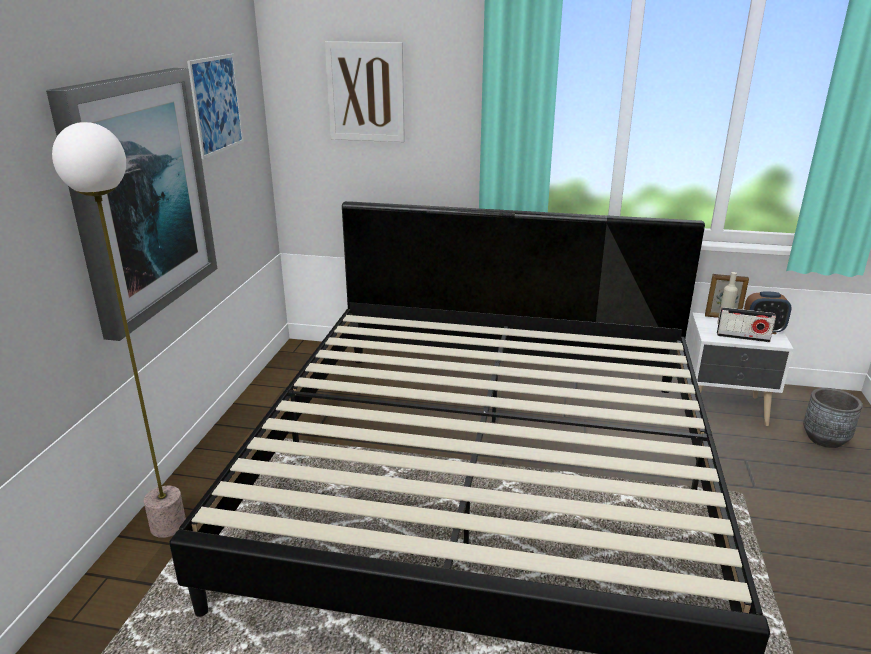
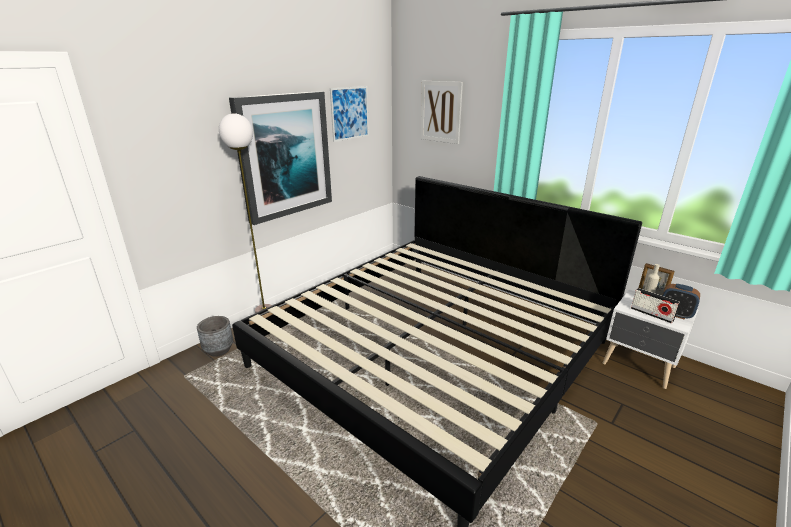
camera: 30 degrees right, 0 degrees up
grey planter [803,388,863,448] -> grey planter moved to [197,316,233,357]

